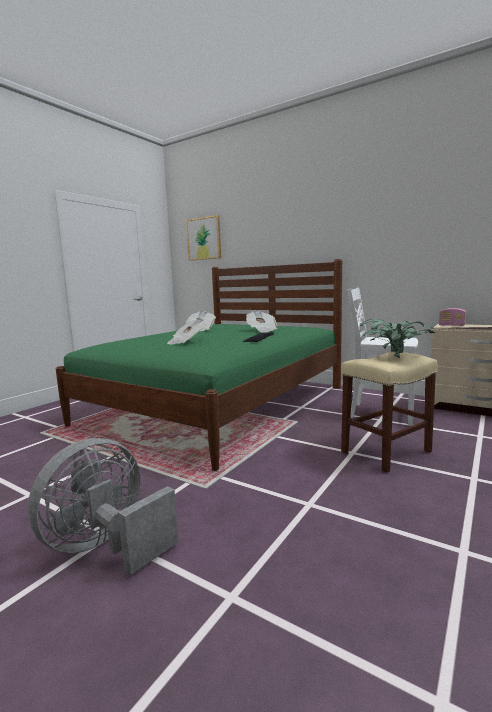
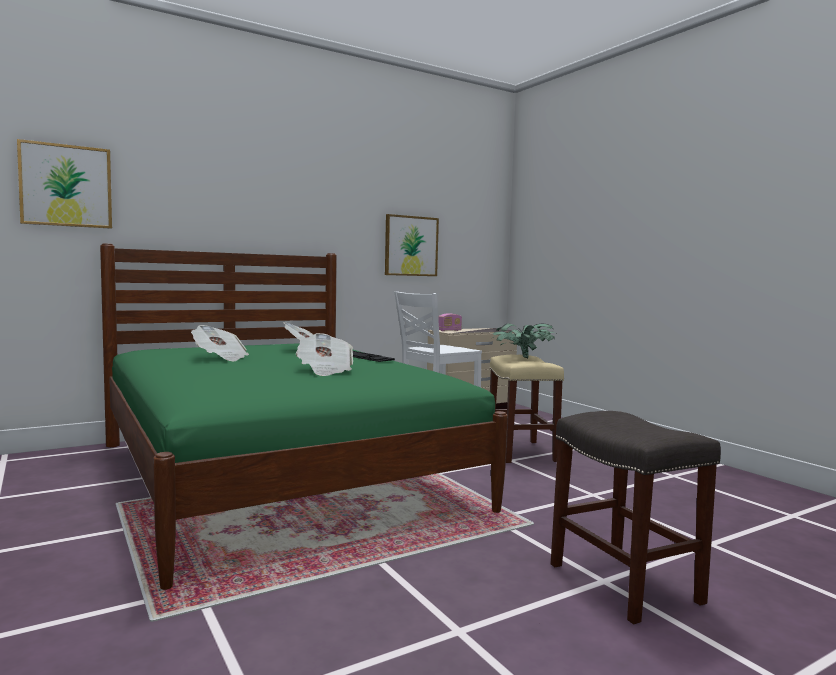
camera: 65 degrees left, 5 degrees down
grey fan [28,438,178,575] -> grey stool [551,411,721,624]
none -> picture [385,214,439,276]

